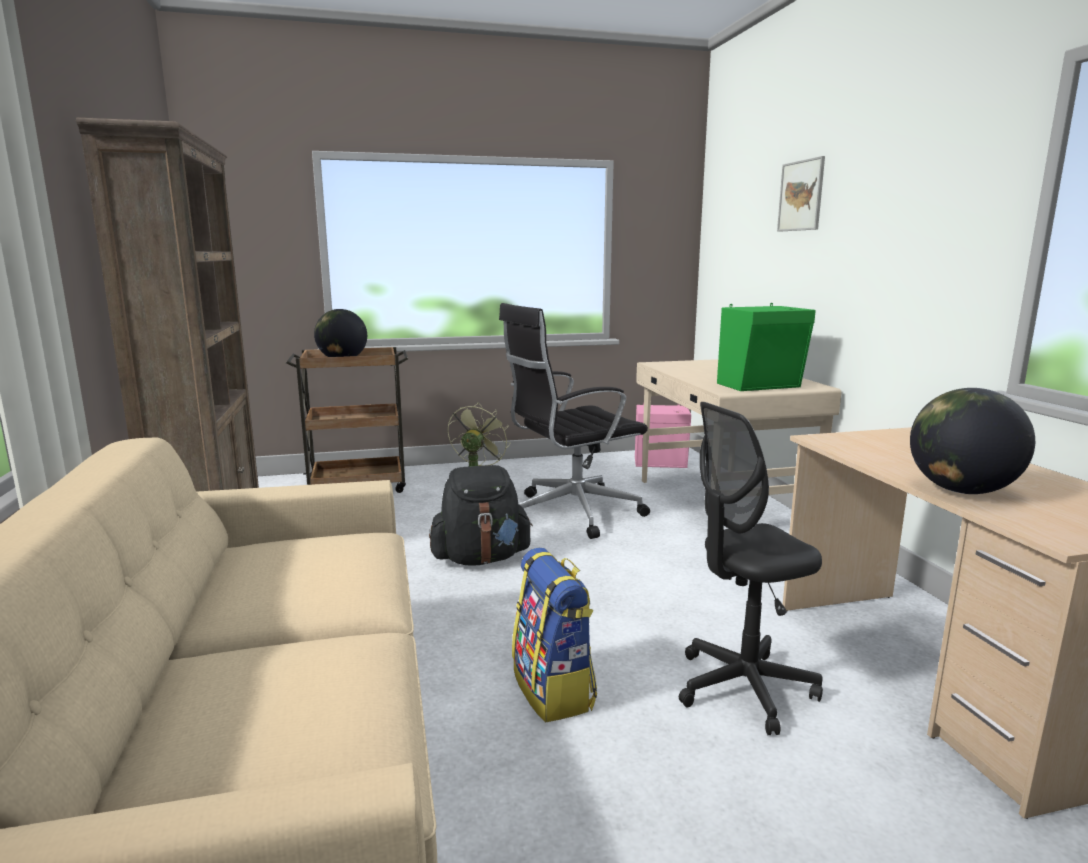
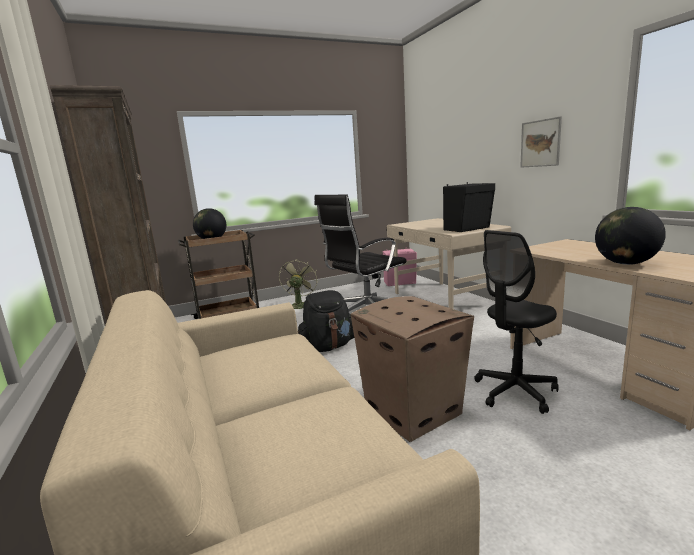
camera: 10 degrees left, 0 degrees up
backpack [512,548,597,722] -> cardboard box [351,296,474,442]
green speaker [717,303,816,391] -> black speaker [443,182,495,232]
picture [777,156,825,232] -> picture moved to [520,116,562,168]

